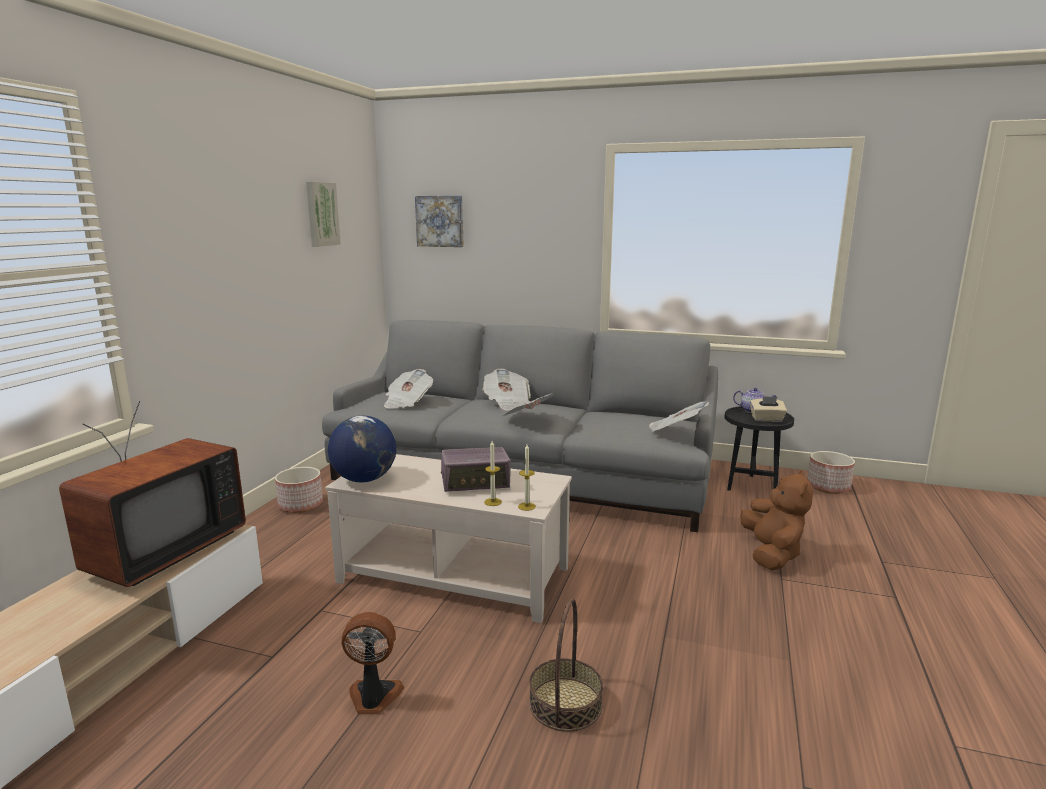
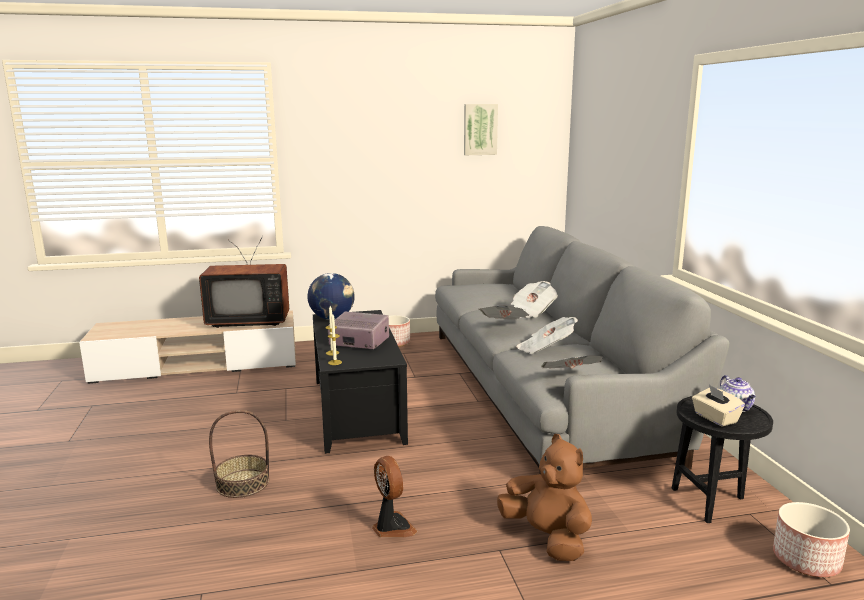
camera: 60 degrees right, 0 degrees up
beige coffee table [325,454,572,623] -> black coffee table [313,310,408,454]
fan [341,612,404,714] -> fan moved to [372,456,417,537]
newspaper [384,369,433,409] -> newspaper moved to [517,317,578,354]
picture [415,196,464,247] -> none
radio [441,447,511,492] -> radio turned 150 degrees clockwise [328,312,389,349]
brown plush toy [740,470,813,571] -> brown plush toy turned 105 degrees counterclockwise [497,434,592,561]

